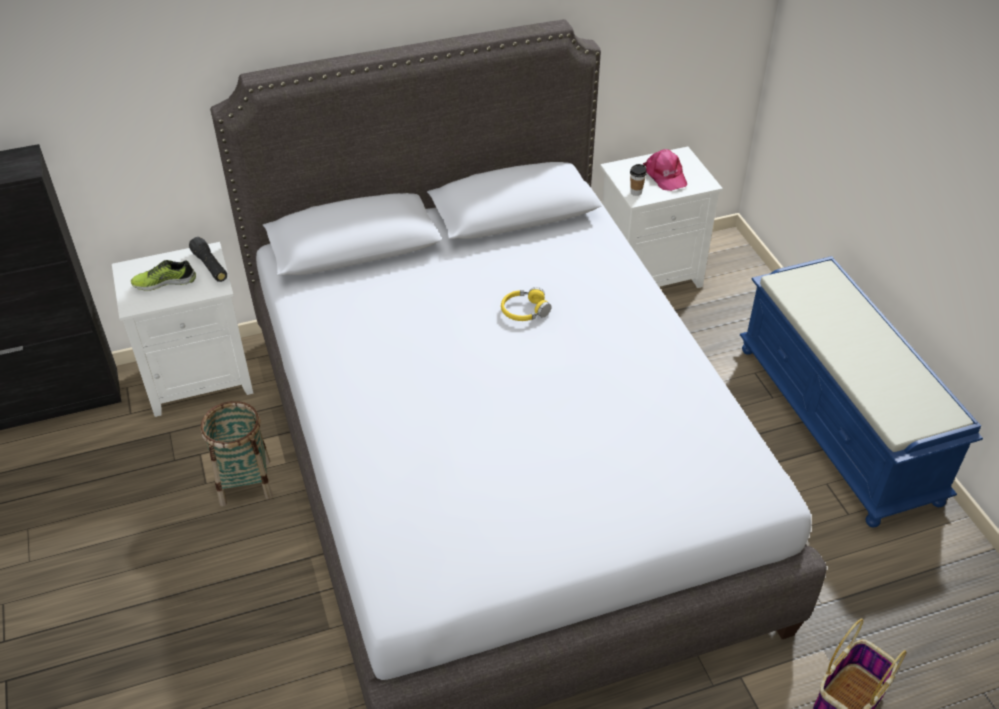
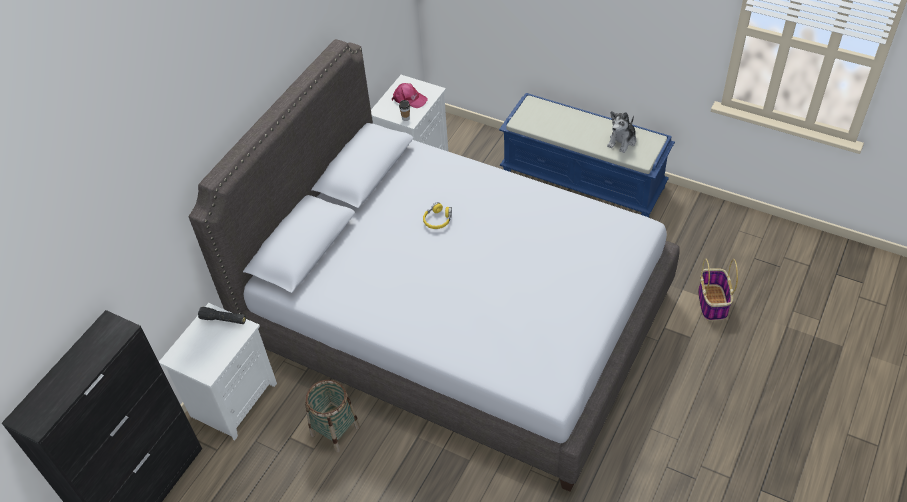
camera: 40 degrees left, 5 degrees up
shoe [131,260,196,291] -> none
none -> plush toy [607,111,636,153]

